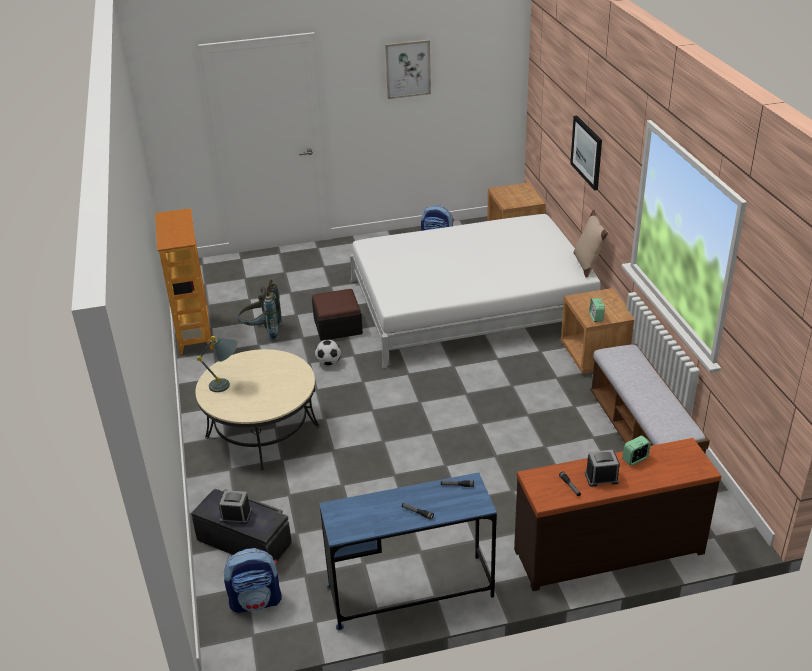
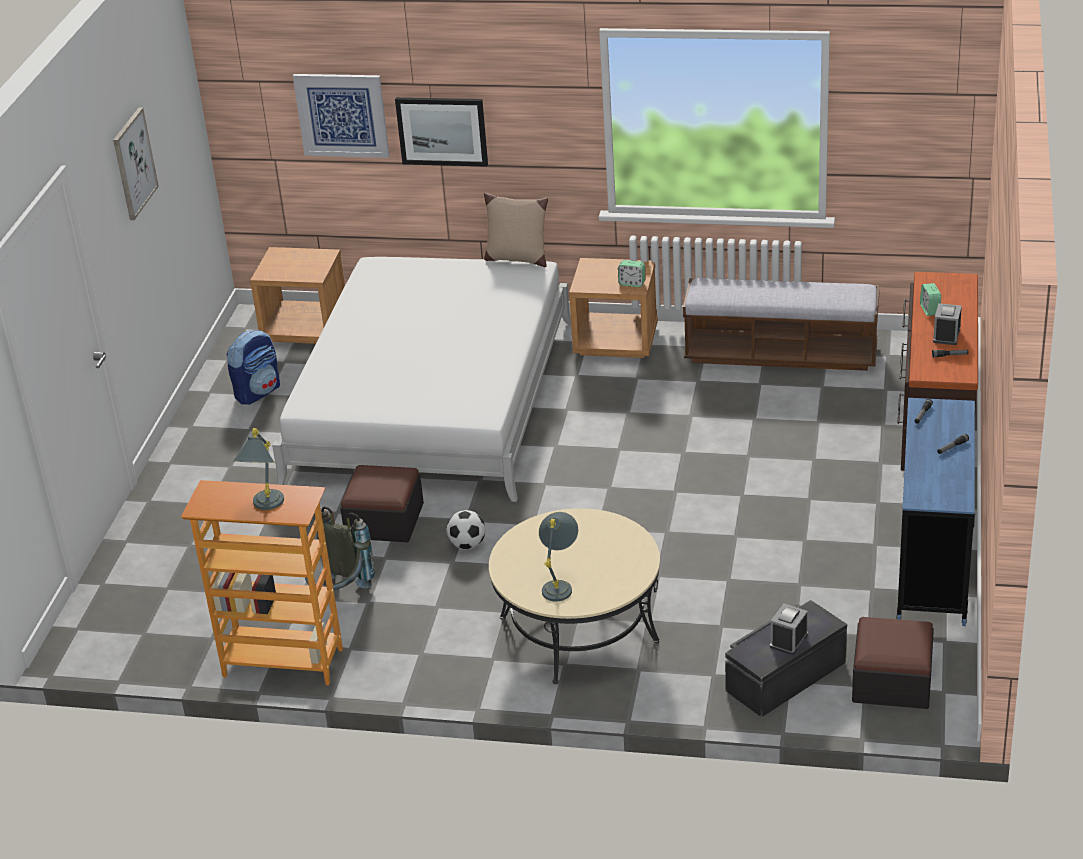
camera: 65 degrees left, 0 degrees up
backpack [224,548,282,613] -> ottoman [852,617,934,709]
none -> grey table lamp [233,428,284,510]
none -> picture [293,74,390,158]

